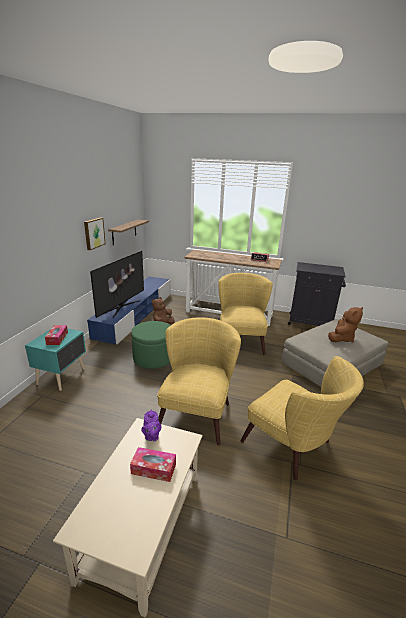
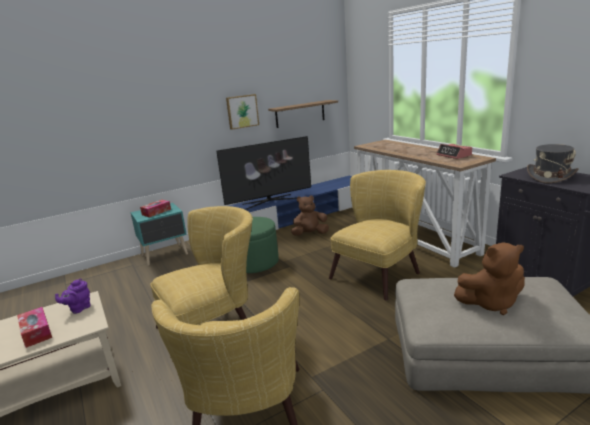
camera: 45 degrees right, 5 degrees down
none -> grey hat [527,144,579,184]

